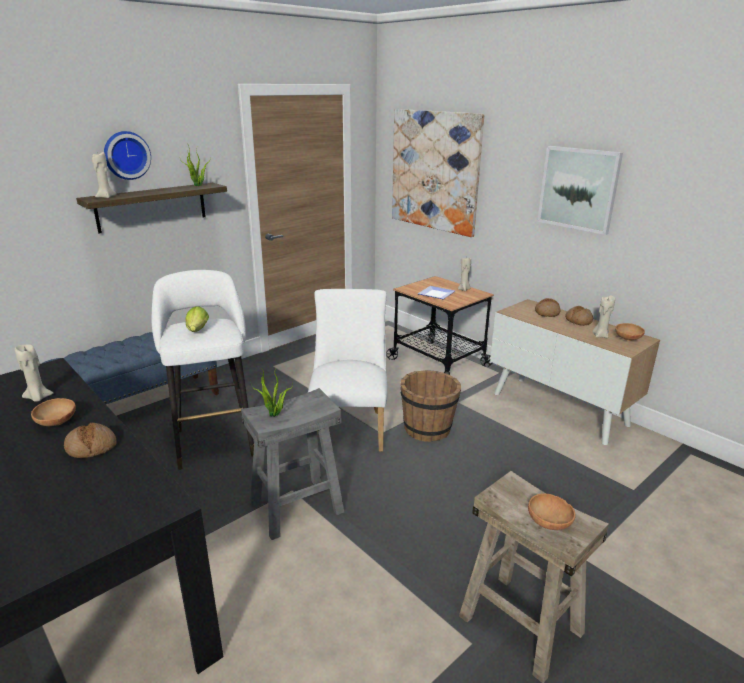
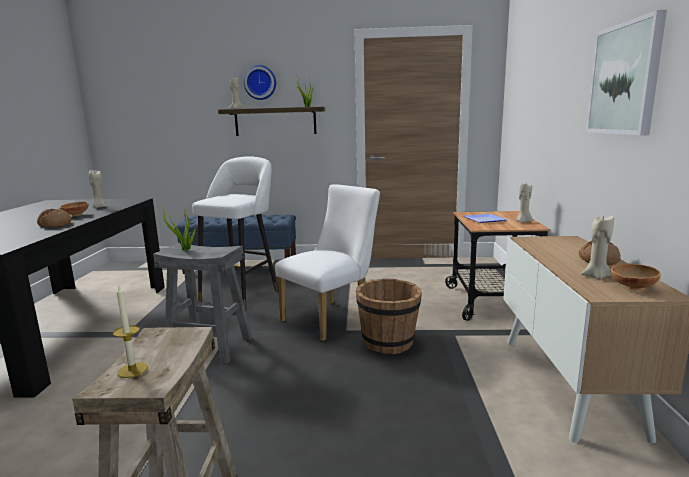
camera: 45 degrees right, 10 degrees down
lettuce [186,306,209,332] -> none
picture [392,109,484,237] -> none
brown bowl [528,493,576,530] -> candle [113,286,148,378]
bread [535,298,560,317] -> none

